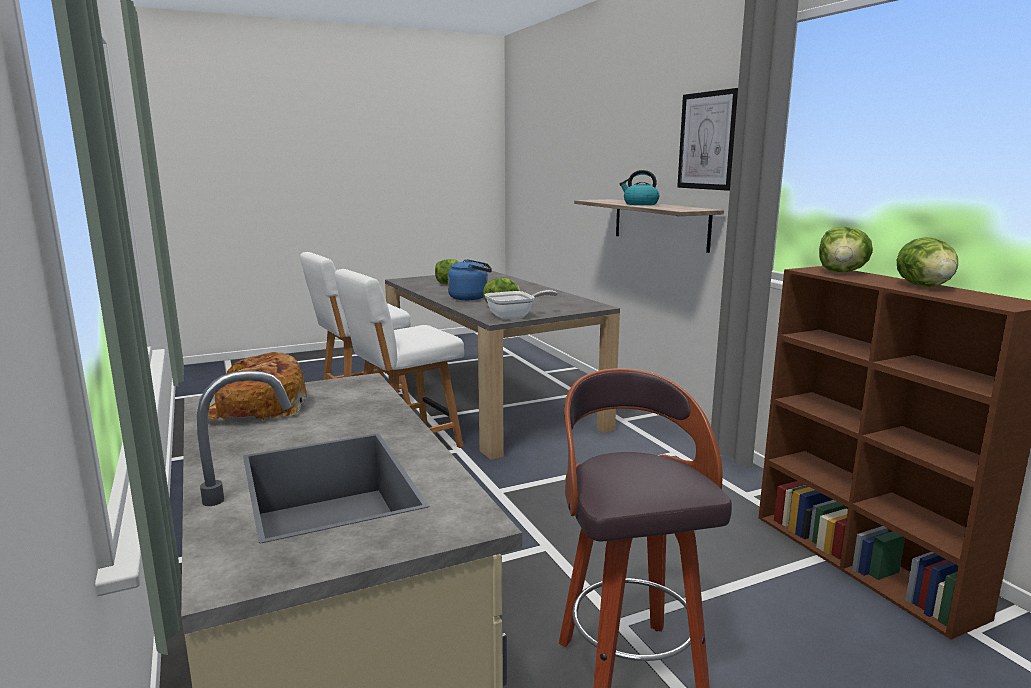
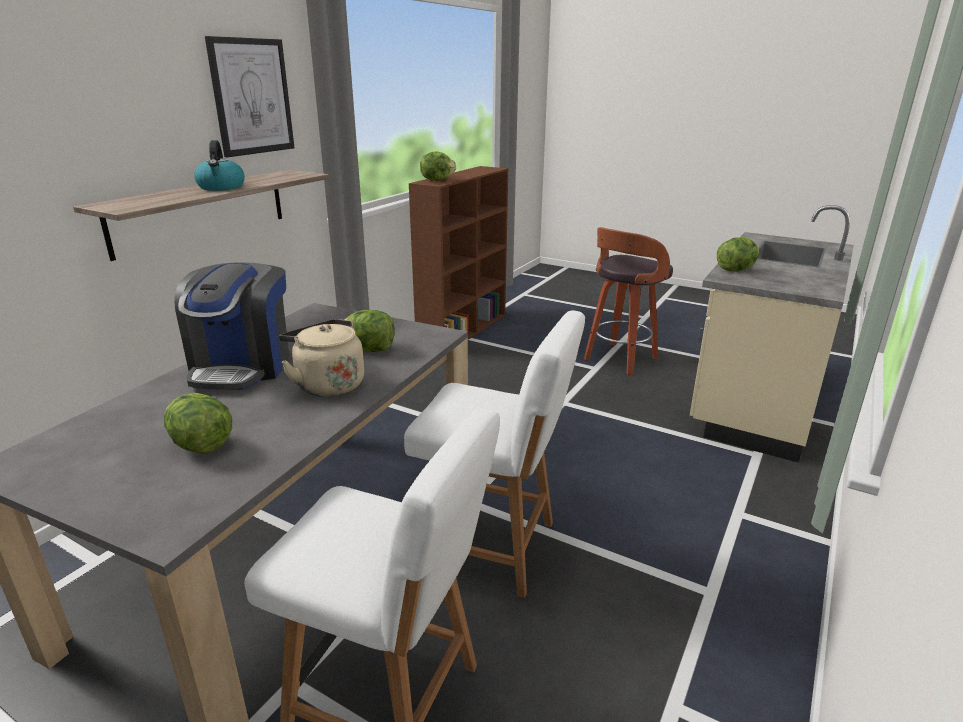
camera: 125 degrees left, 10 degrees up
bread [208,352,307,420] -> none
blue kettle [448,259,492,300] -> beige kettle [279,319,364,397]
frying pan [484,290,558,320] -> none
lettuce [897,237,958,287] -> lettuce moved to [717,237,759,272]
none -> coffee machine [174,262,289,390]

